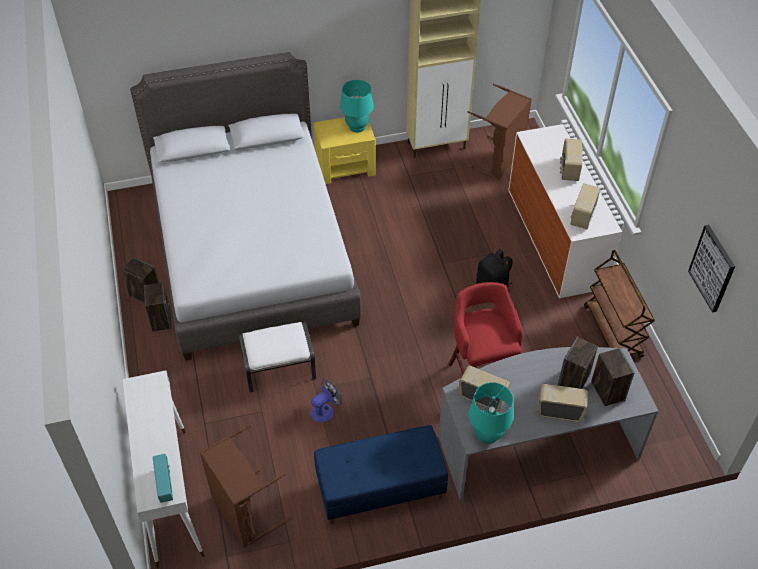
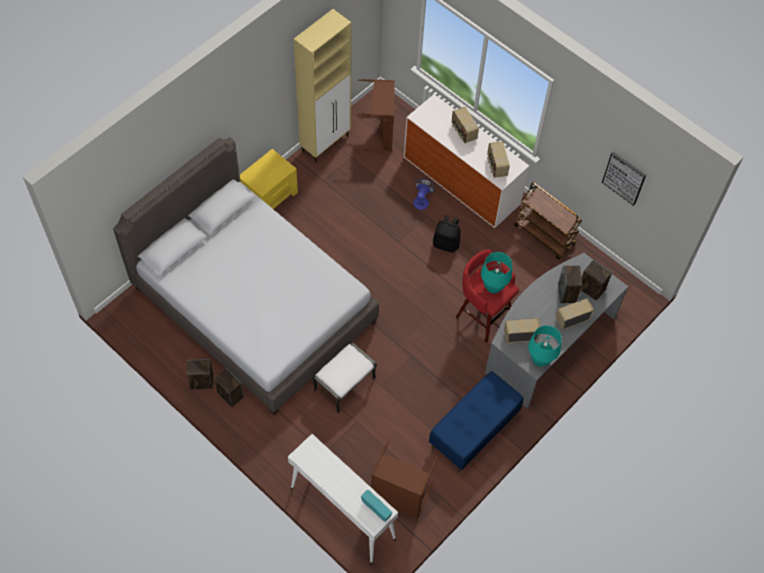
camera: 35 degrees left, 10 degrees up
fan [311,379,342,422] -> fan moved to [413,178,435,210]
turquoise table lamp [340,80,374,133] -> turquoise table lamp moved to [481,252,512,293]

